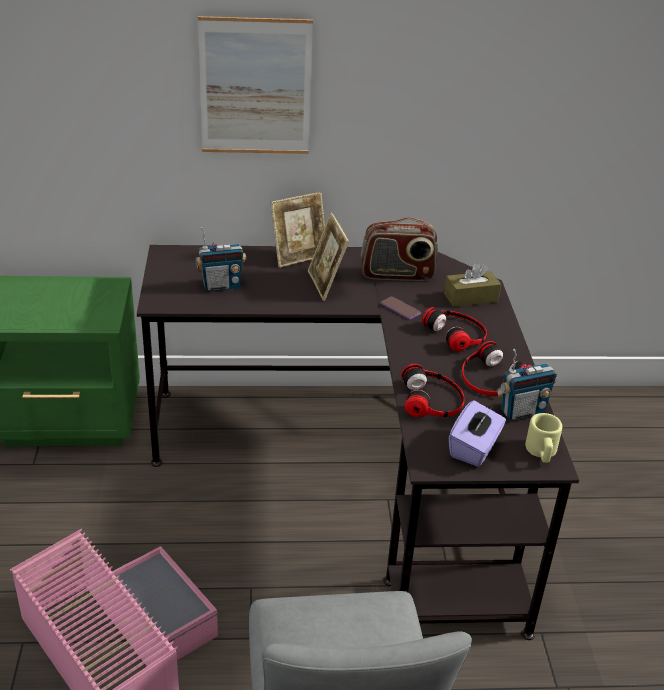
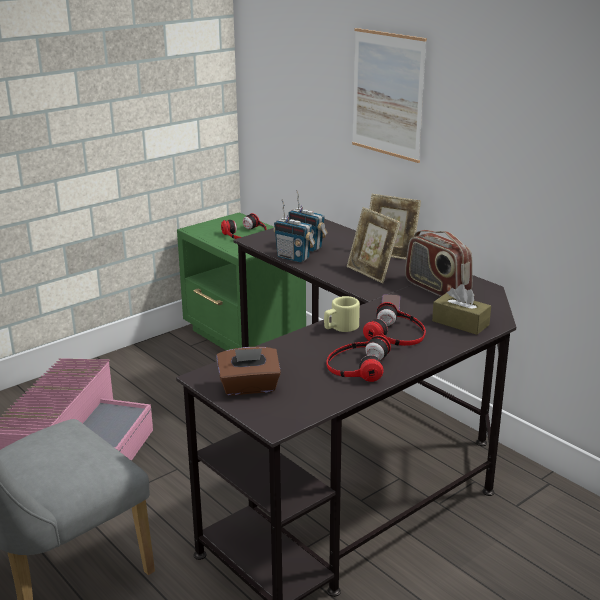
camera: 55 degrees right, 10 degrees down
picture frame [308,213,349,301] -> picture frame turned 75 degrees counterclockwise [347,207,401,283]
headphones [401,364,465,417] -> headphones moved to [221,213,267,239]
purple tissue box [449,400,506,467] -> brown tissue box [217,347,281,395]
radio [496,349,557,421] -> radio moved to [273,199,315,263]
beige mug [525,413,562,463] -> beige mug moved to [324,296,360,332]

